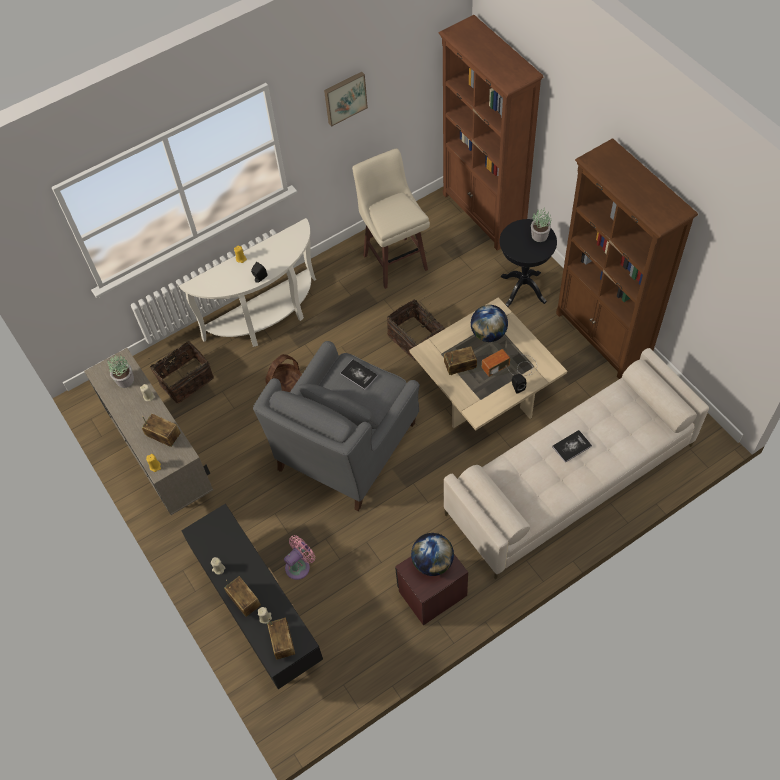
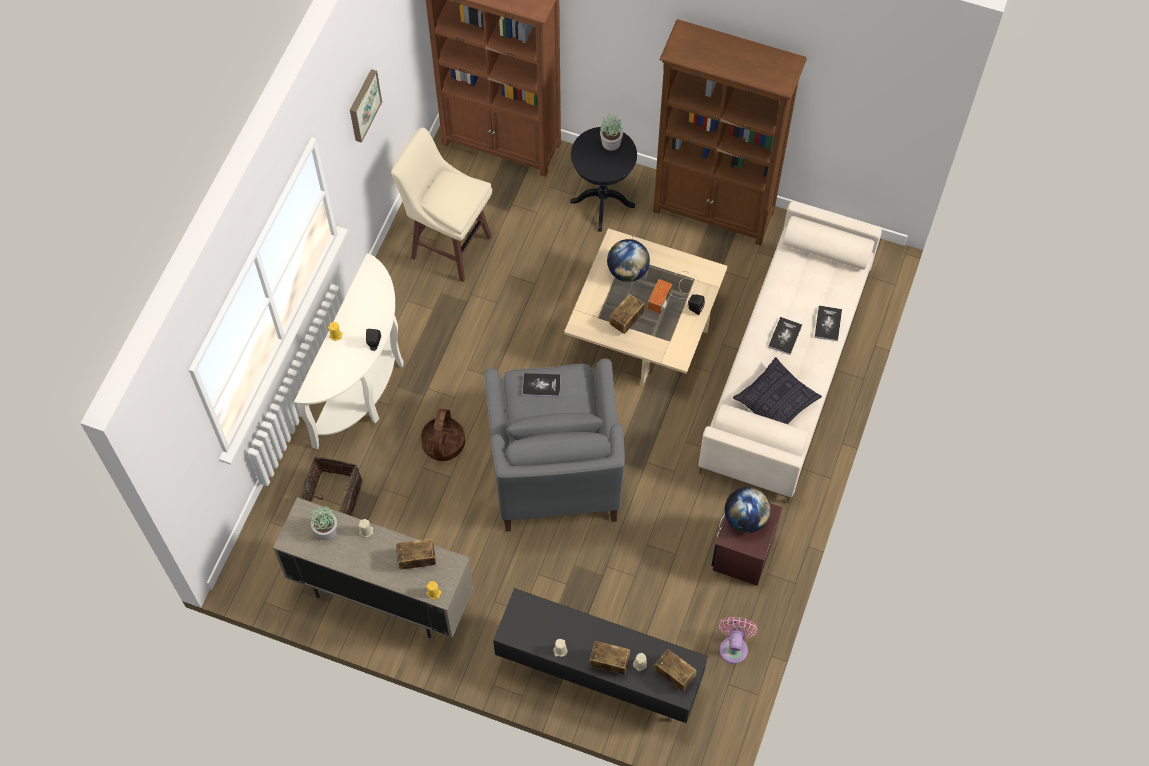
camera: 40 degrees left, 5 degrees up
pink fan [284,535,315,580] -> pink fan moved to [718,617,758,664]
basket [387,299,445,361] -> none
none -> pillow [733,357,822,424]
none -> book [815,306,842,341]

